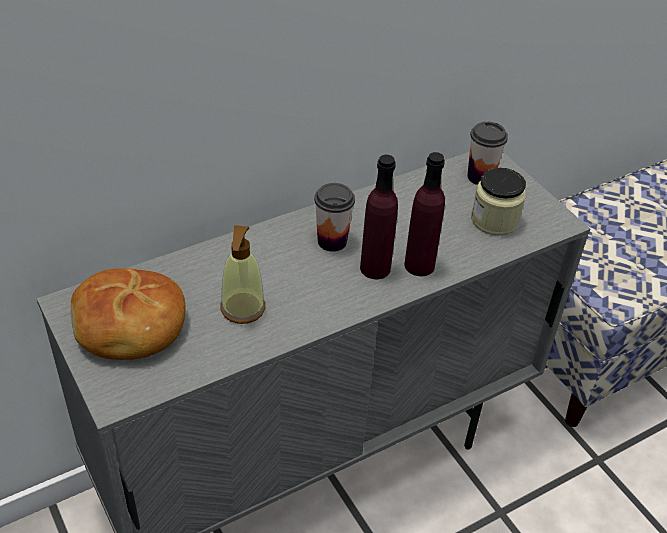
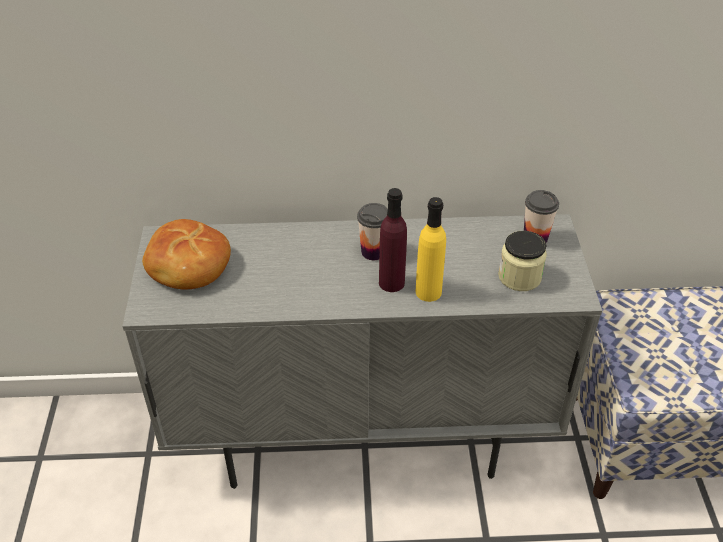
camera: 30 degrees right, 0 degrees up
soap dispenser [220,225,265,324] -> none
purple bottle [404,152,445,276] -> yellow bottle [416,197,446,302]

